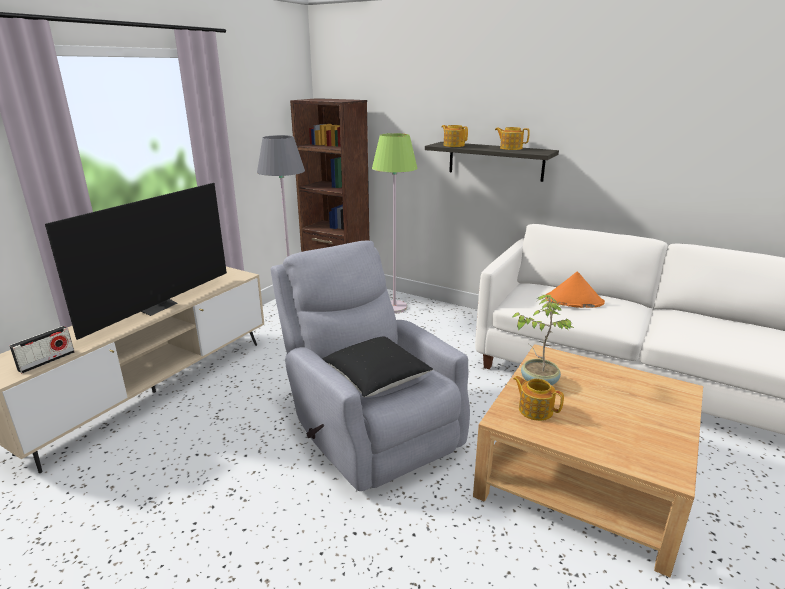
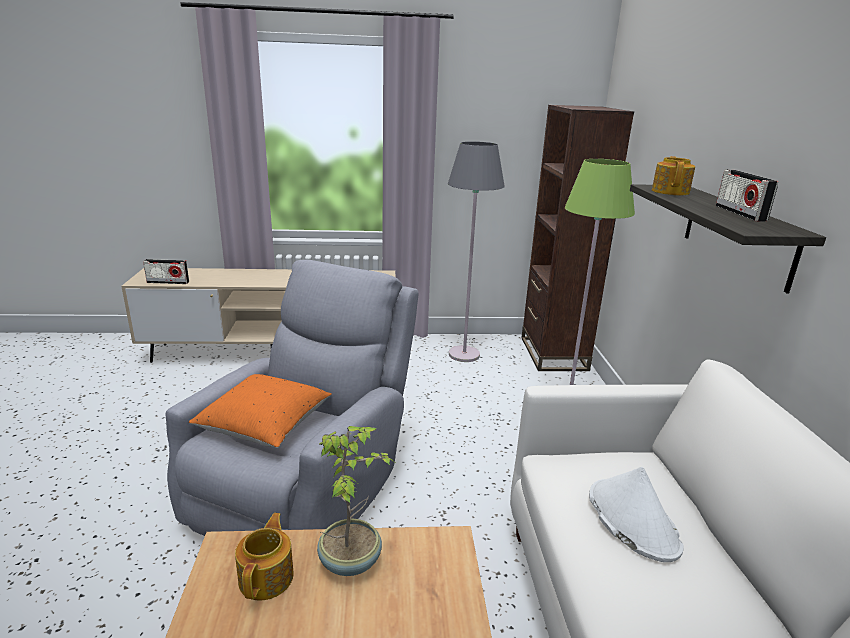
camera: 55 degrees right, 0 degrees up
television [45,183,227,340] -> none
black pillow [322,337,433,397] -> orange pillow [189,374,332,448]
teapot [495,127,530,150] -> radio [716,170,778,222]
orange hat [546,272,605,308] -> white hat [589,467,683,562]

